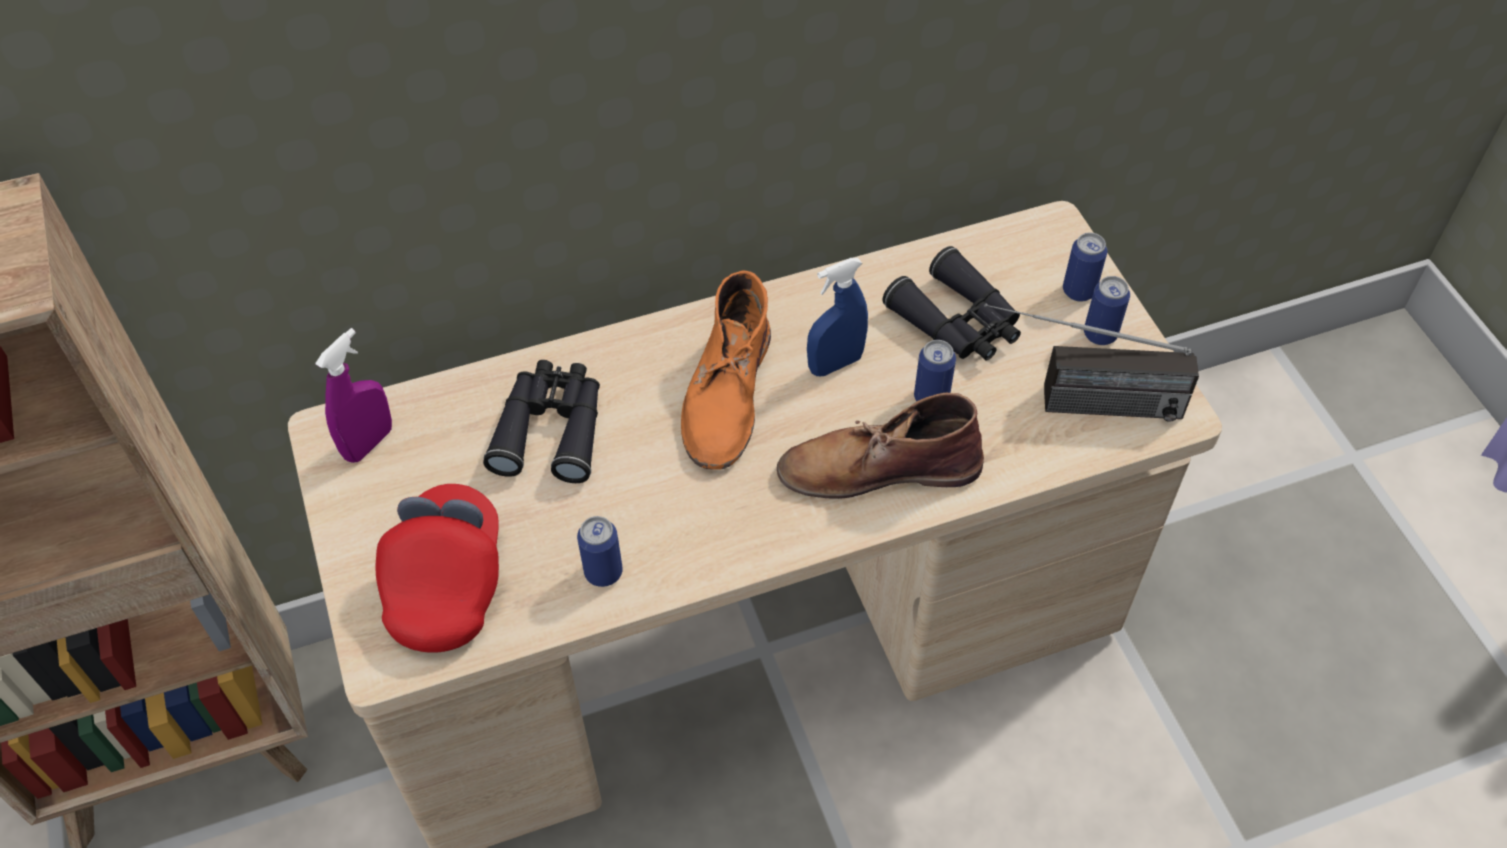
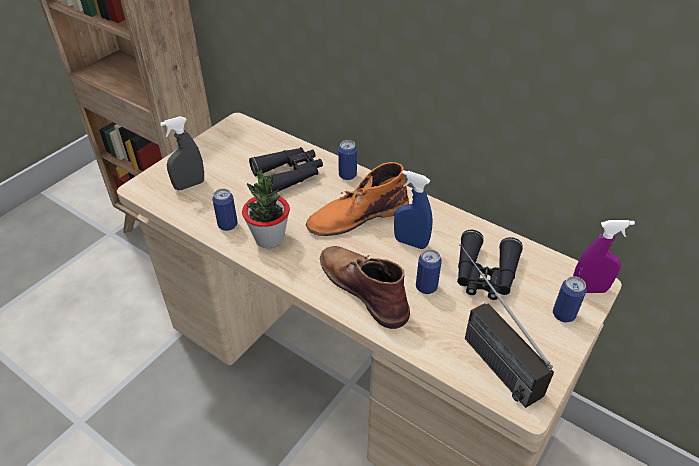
camera: 55 degrees right, 10 degrees down
purple spray bottle [315,328,392,463] -> purple spray bottle moved to [573,220,635,293]
red cap [375,484,499,653] -> grey spray bottle [160,116,204,190]
can [1084,276,1130,345] -> can moved to [338,140,357,180]
none -> potted plant [242,170,290,248]

